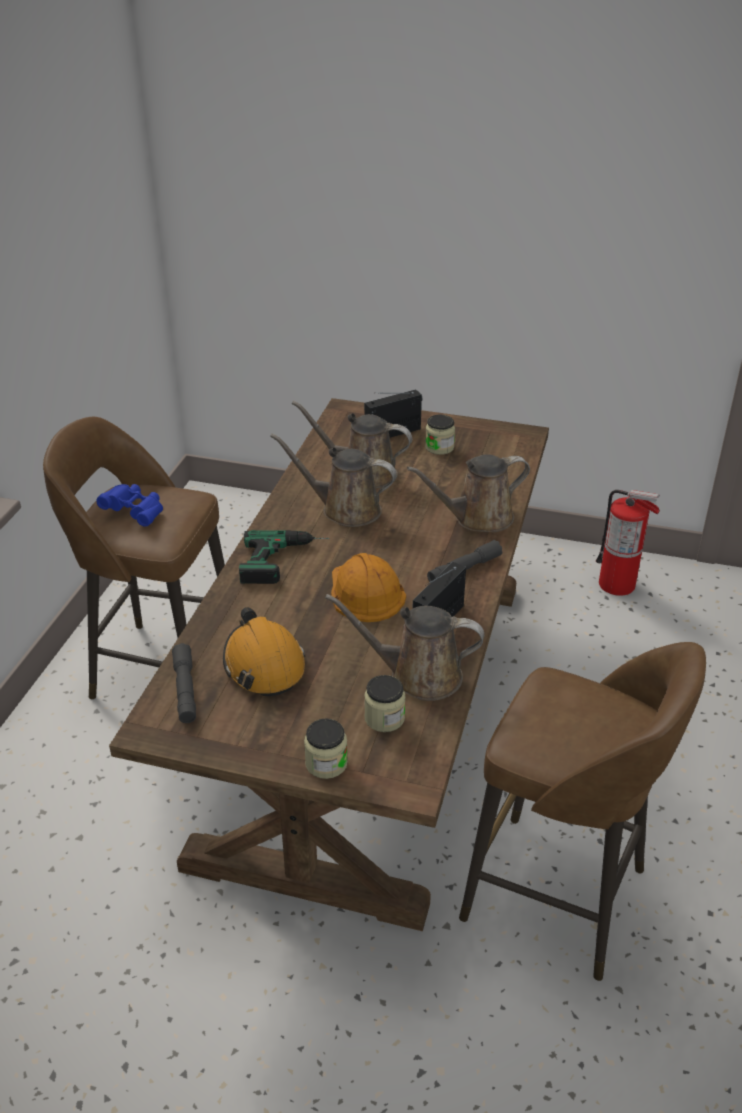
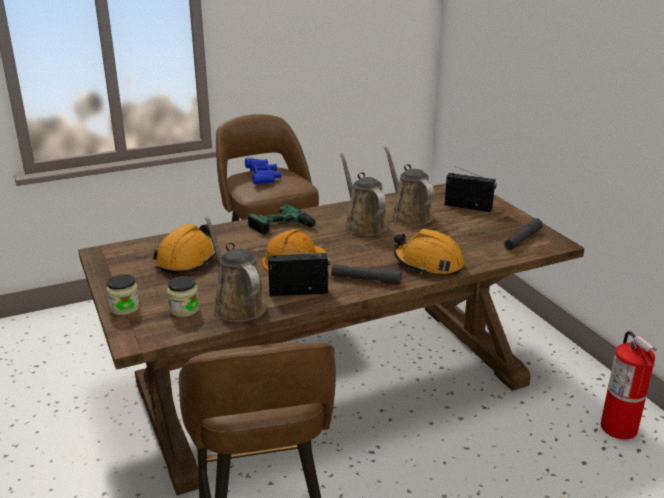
camera: 50 degrees right, 10 degrees down
grey flashlight [172,643,196,723] -> grey flashlight moved to [504,218,543,250]
brown watering can [407,454,530,532] -> orange hard hat [394,229,464,275]
jar [425,415,455,455] -> none

